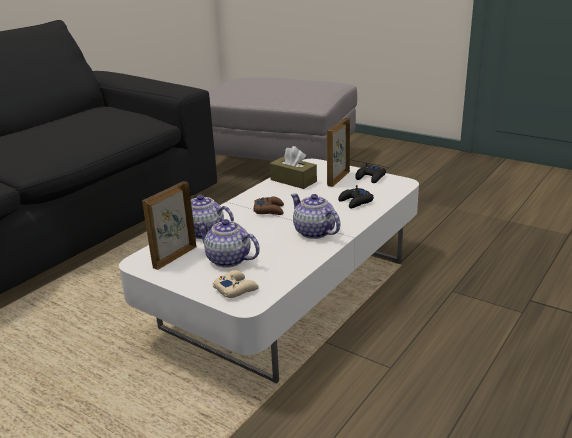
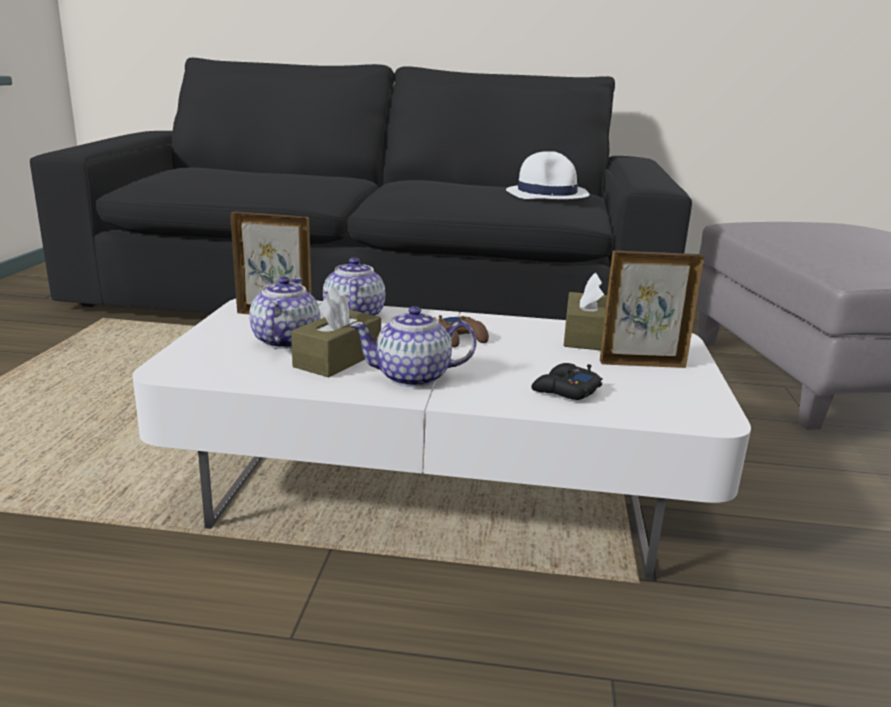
camera: 60 degrees right, 5 degrees down
beige game controller [213,270,259,298] -> none
teapot [291,193,340,239] -> teapot turned 120 degrees counterclockwise [350,306,477,387]
black game controller [355,163,386,183] -> none
none -> brown tissue box [291,287,381,377]
none -> white hat [506,151,589,199]

